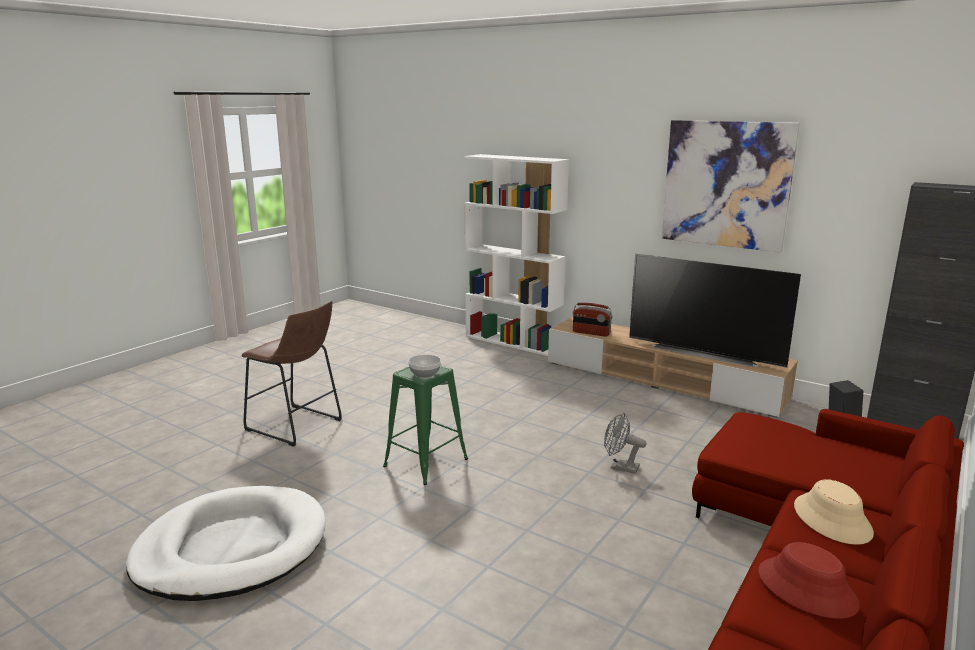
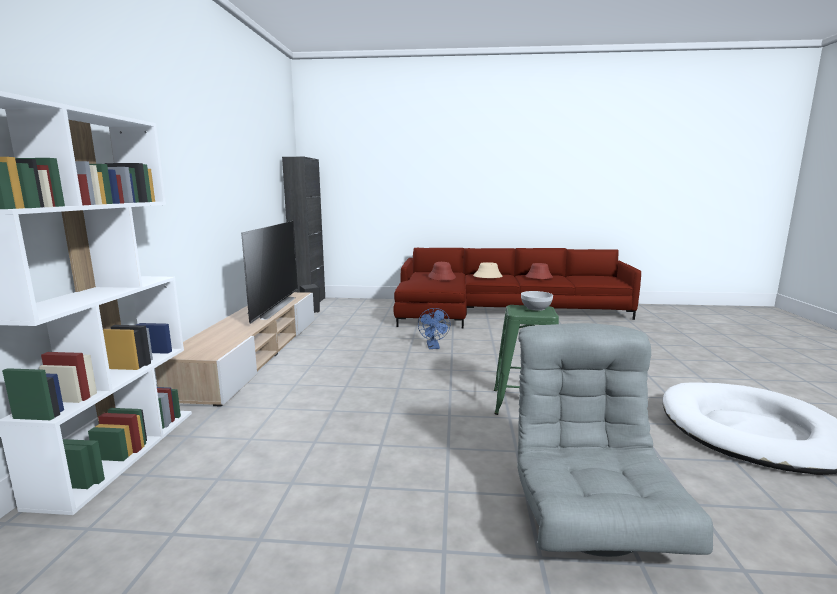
camera: 120 degrees left, 5 degrees down
brown stool [241,301,342,447] -> grey armchair [517,323,713,557]
radio [573,303,612,337] -> none
grey fan [604,413,647,474] -> blue fan [418,308,450,349]
picture [662,120,800,253] -> none
none -> red hat [428,262,456,281]

